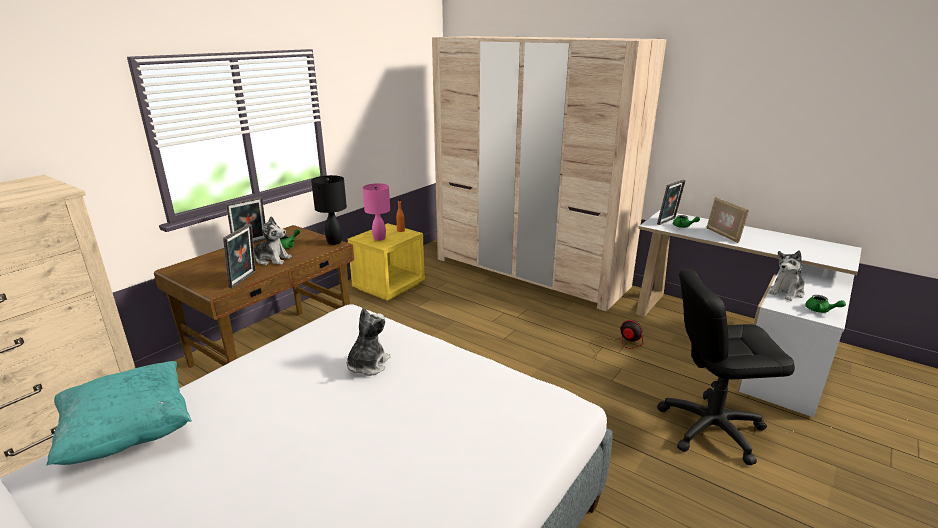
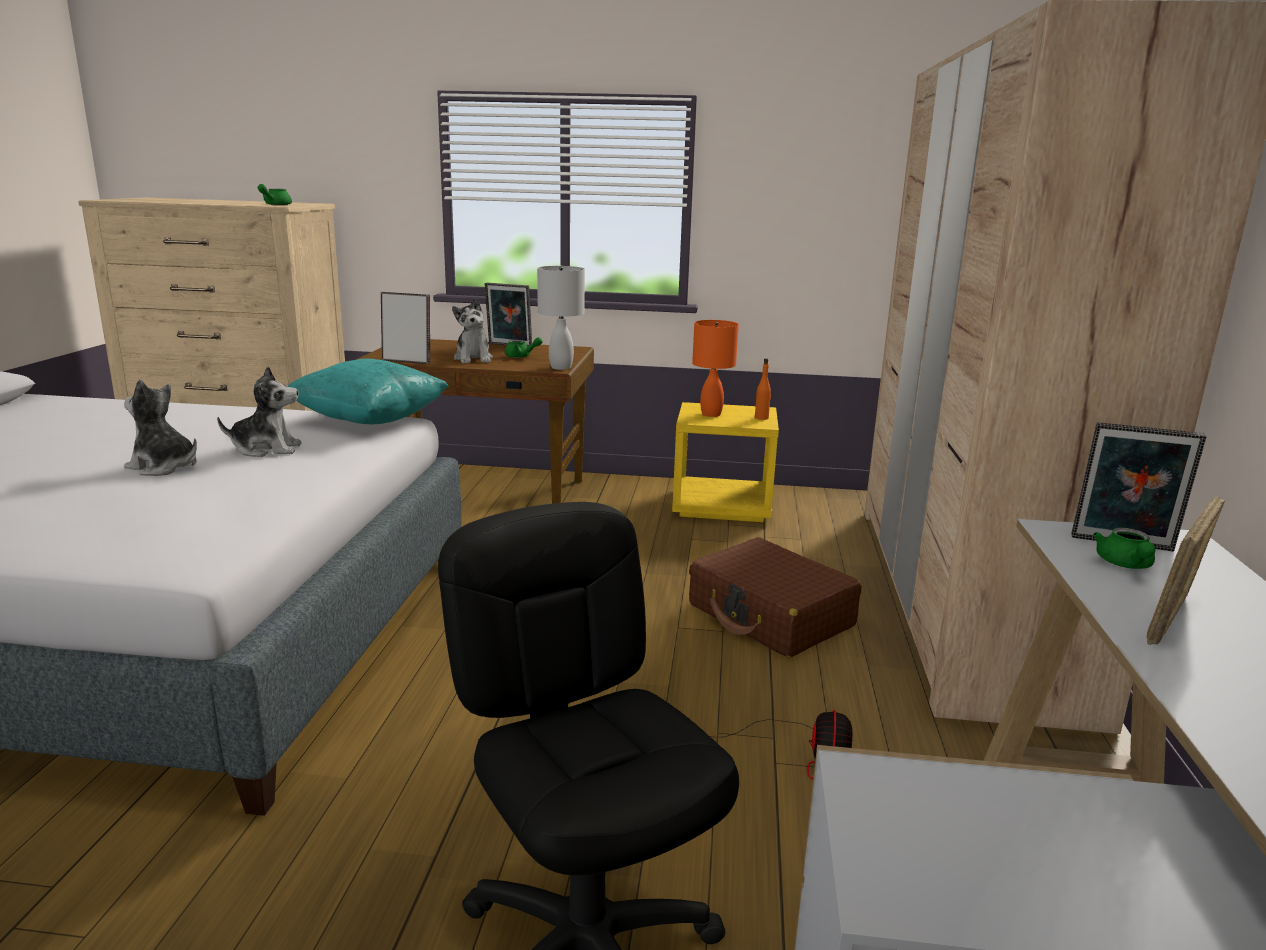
camera: 60 degrees right, 5 degrees down
turquoise pillow [46,361,192,465] -> turquoise pillow moved to [288,359,449,424]
picture frame [223,224,256,289] -> picture frame turned 150 degrees counterclockwise [381,292,430,364]
black table lamp [311,175,347,245] -> white table lamp [537,266,585,370]
pink table lamp [362,183,390,241] -> orange table lamp [692,320,739,417]
plush toy [769,250,805,301] -> plush toy moved to [124,379,197,476]
green teapot [805,295,846,313] -> green teapot moved to [258,184,292,205]
none -> brown suitcase [689,537,862,658]

